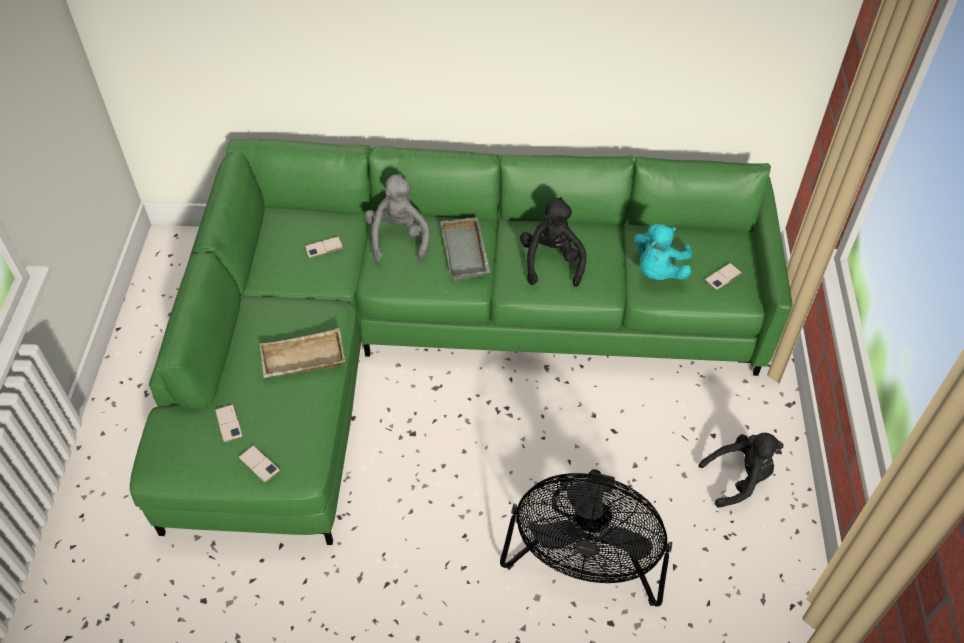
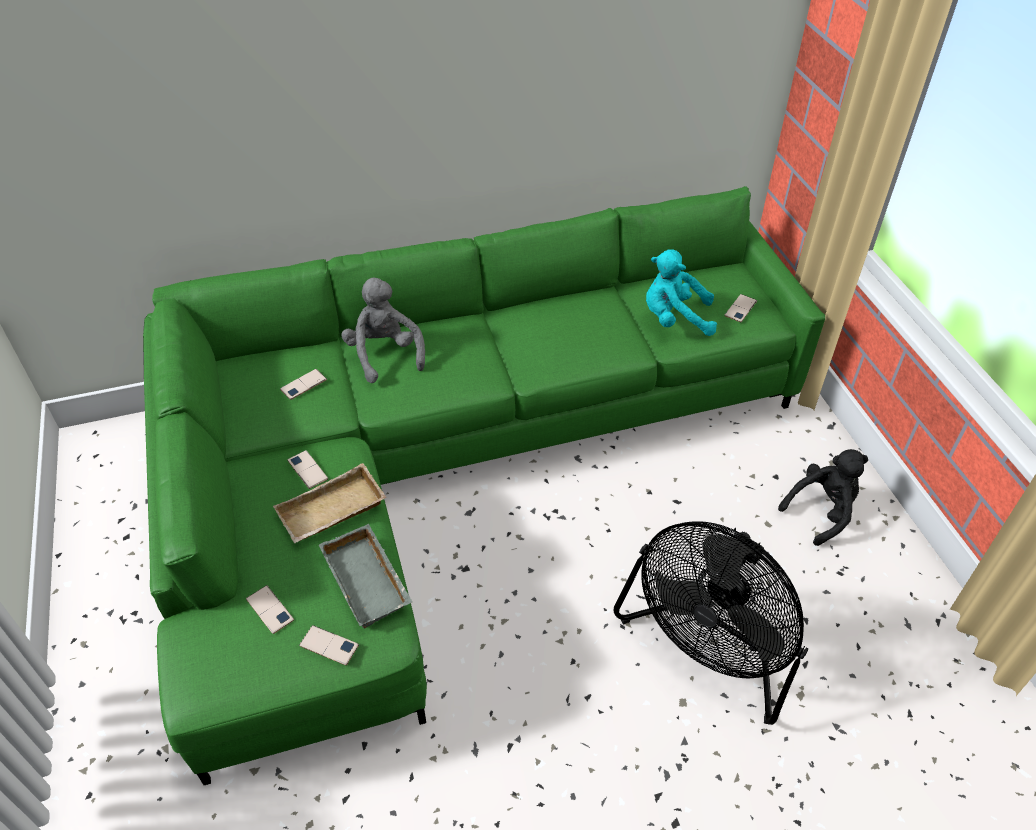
camera: 20 degrees left, 5 degrees down
grey tray [440,217,491,281] -> grey tray moved to [319,524,413,629]
black fan [500,469,672,607] -> black fan turned 45 degrees clockwise [614,521,808,725]
black plush toy [520,197,586,287] -> none
turquoise plush toy [634,224,692,280] -> turquoise plush toy turned 90 degrees clockwise [646,249,717,336]
none -> phone [287,450,328,489]

